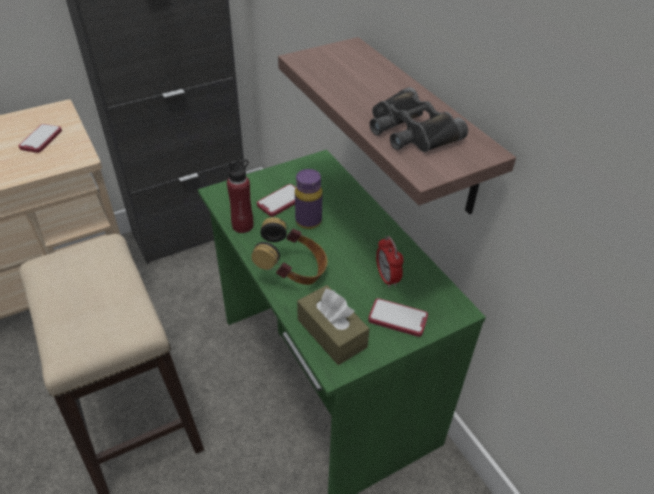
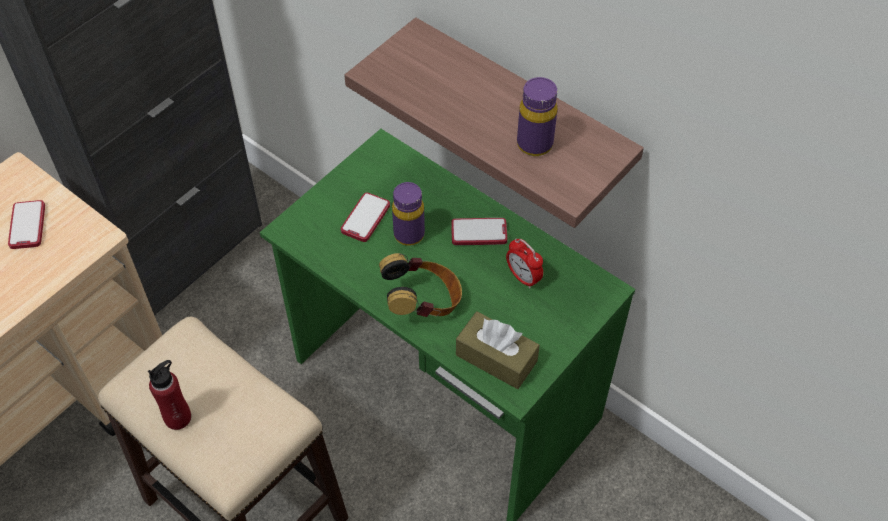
camera: 20 degrees left, 10 degrees up
red bottle [227,159,254,233] -> red bottle moved to [148,360,191,430]
phone [368,298,428,337] -> phone moved to [451,218,507,245]
black binoculars [370,87,468,152] -> purple bottle [517,77,558,156]

